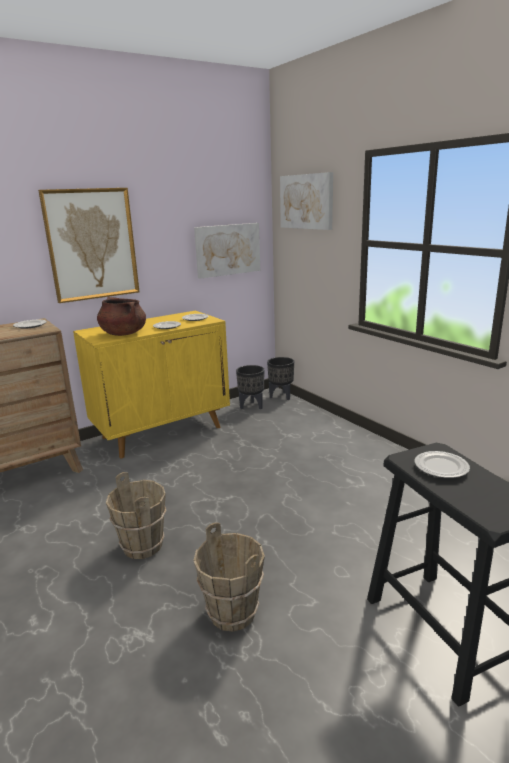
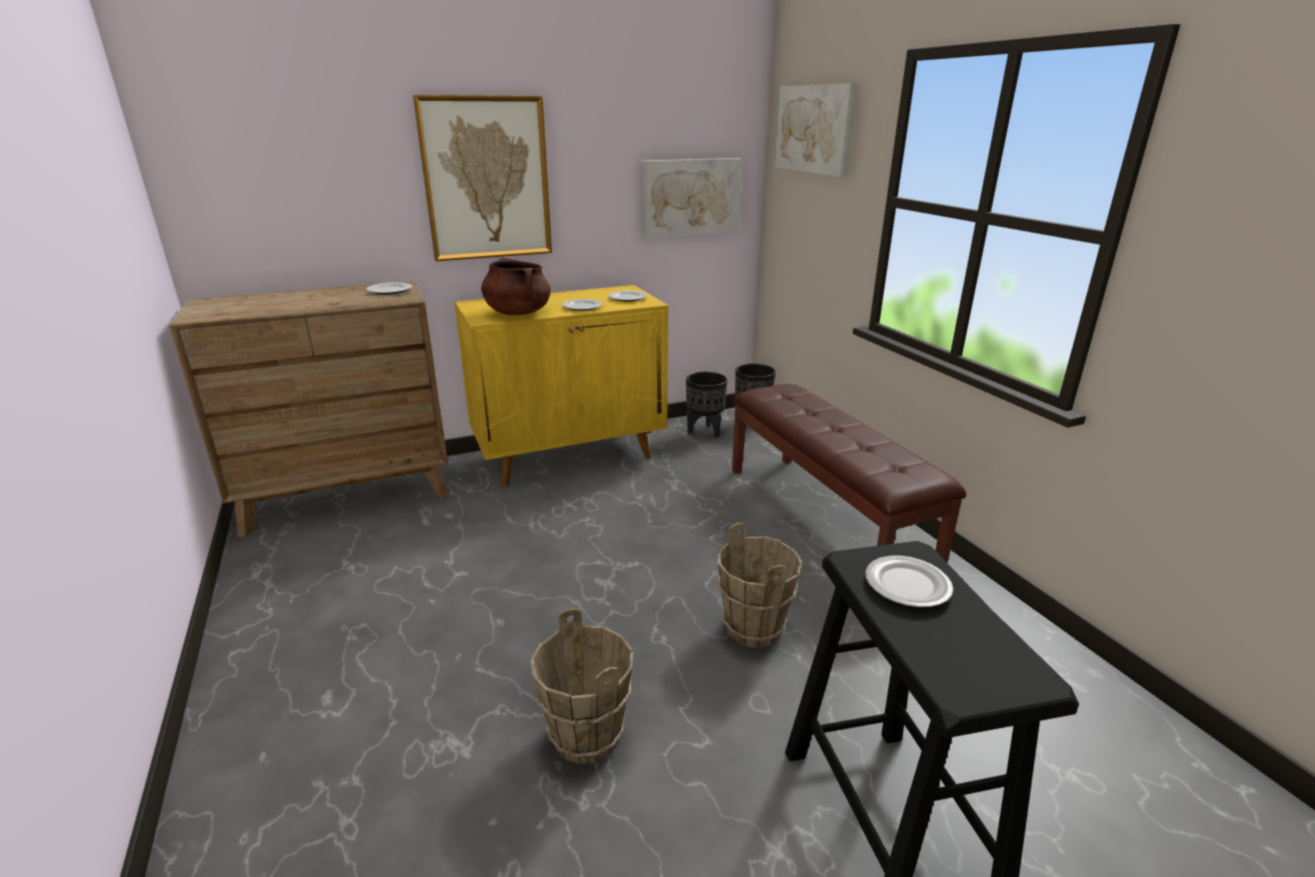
camera: 10 degrees right, 5 degrees up
brown bucket [106,472,167,559] -> brown bucket moved to [718,522,802,648]
none -> brown bench [732,384,966,563]

